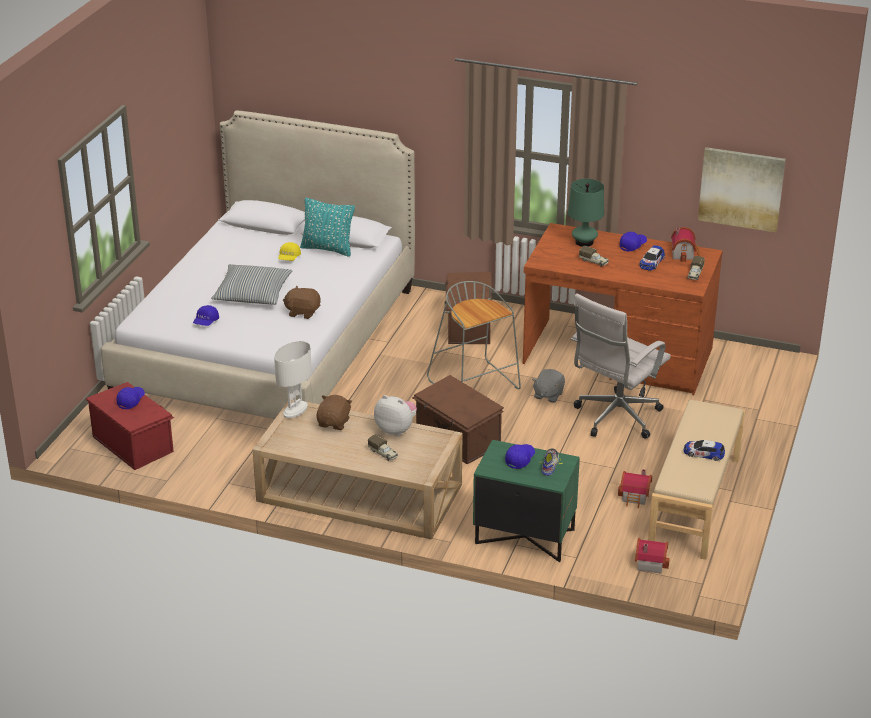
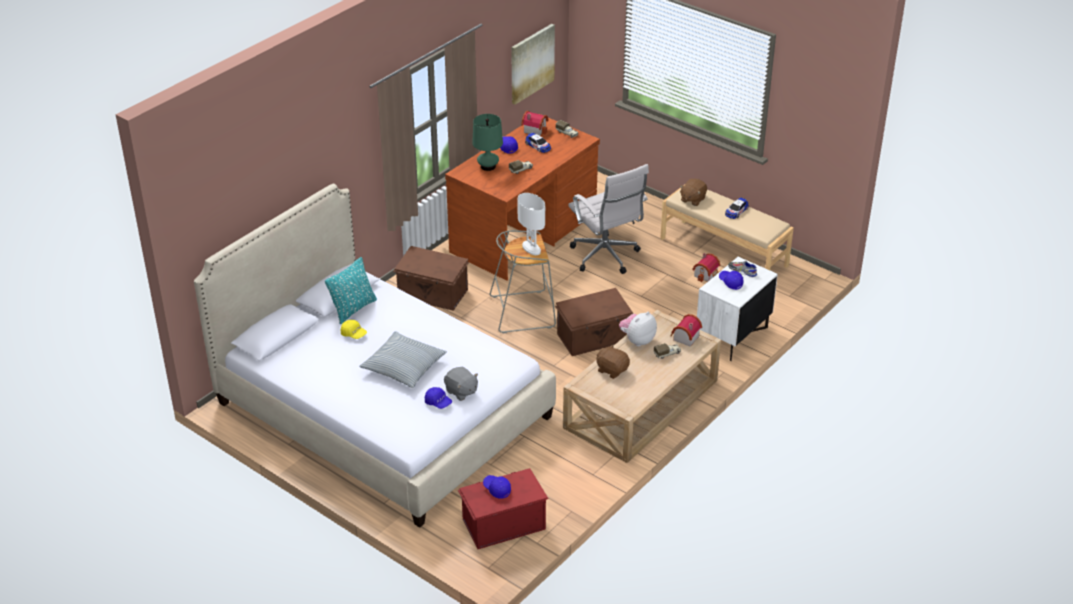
camera: 70 degrees left, 5 degrees up
white table lamp [274,341,311,418] -> white table lamp moved to [517,193,545,255]
brown plush toy [283,286,321,319] -> brown plush toy moved to [680,179,707,206]
green nightstand [473,440,580,562] -> white nightstand [697,257,778,361]
grey plush toy [532,369,565,403] -> grey plush toy moved to [444,367,478,401]
toy house [635,538,670,574] -> toy house moved to [670,314,702,347]

